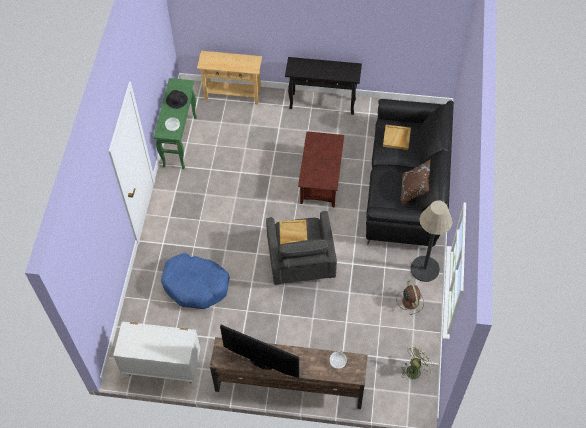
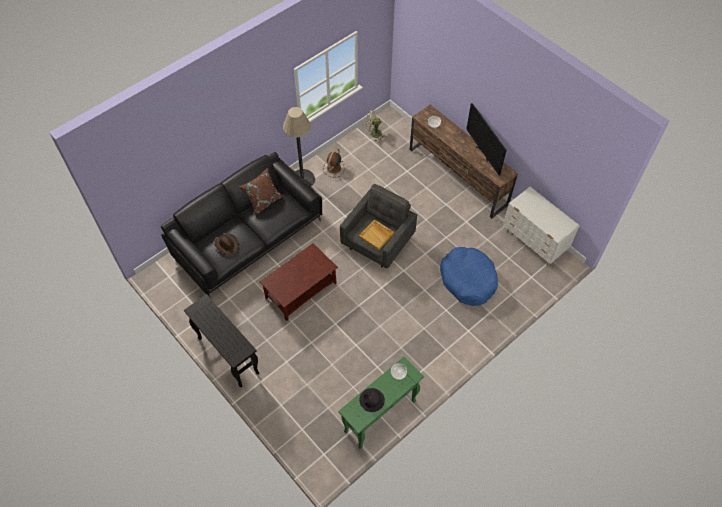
camera: 140 degrees left, 0 degrees up
beige console table [197,51,262,104] -> none
beige tray [383,125,411,150] -> brown hat [214,233,239,255]

